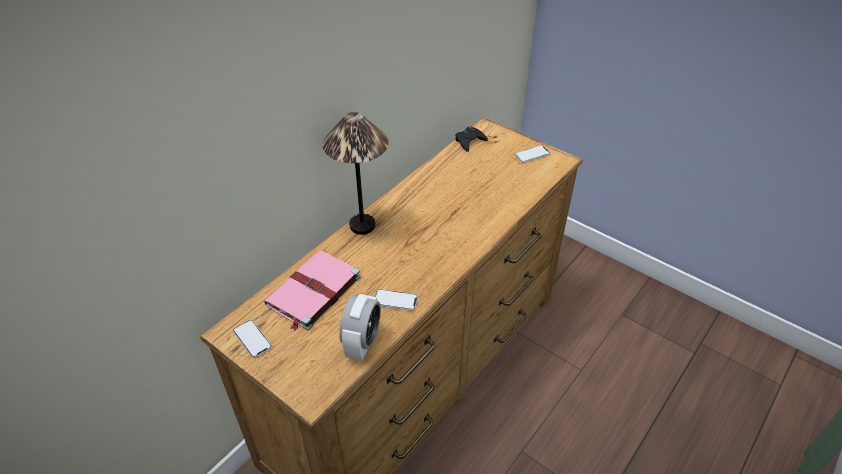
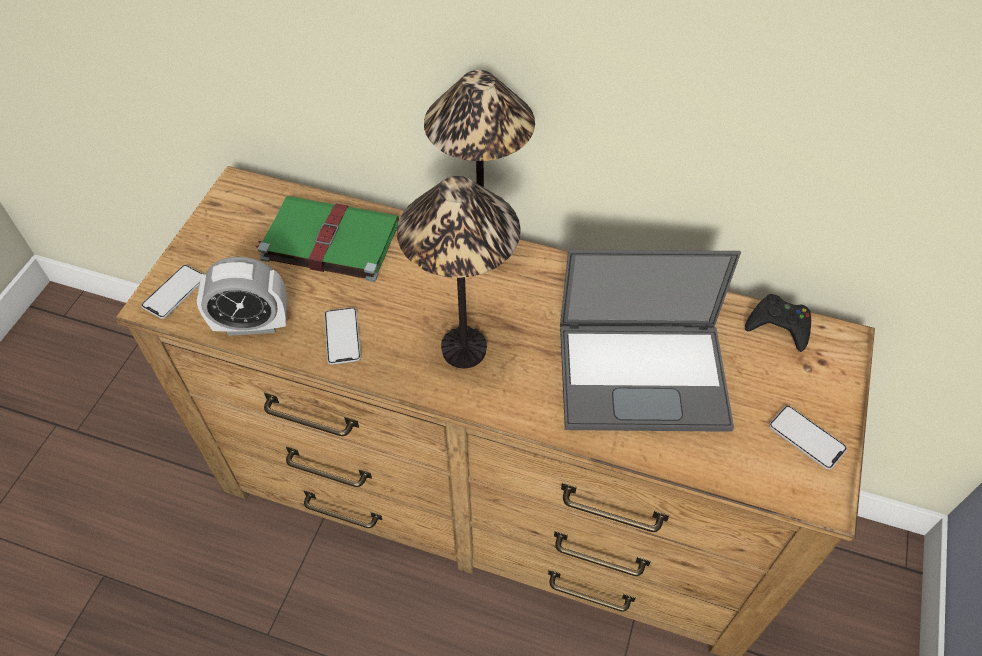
camera: 70 degrees right, 10 degrees up
phone [233,320,272,358] -> phone moved to [141,265,203,319]
pink book [264,250,361,331] -> green book [255,196,399,282]
none -> table lamp [397,176,521,368]
none -> laptop [560,250,741,432]

